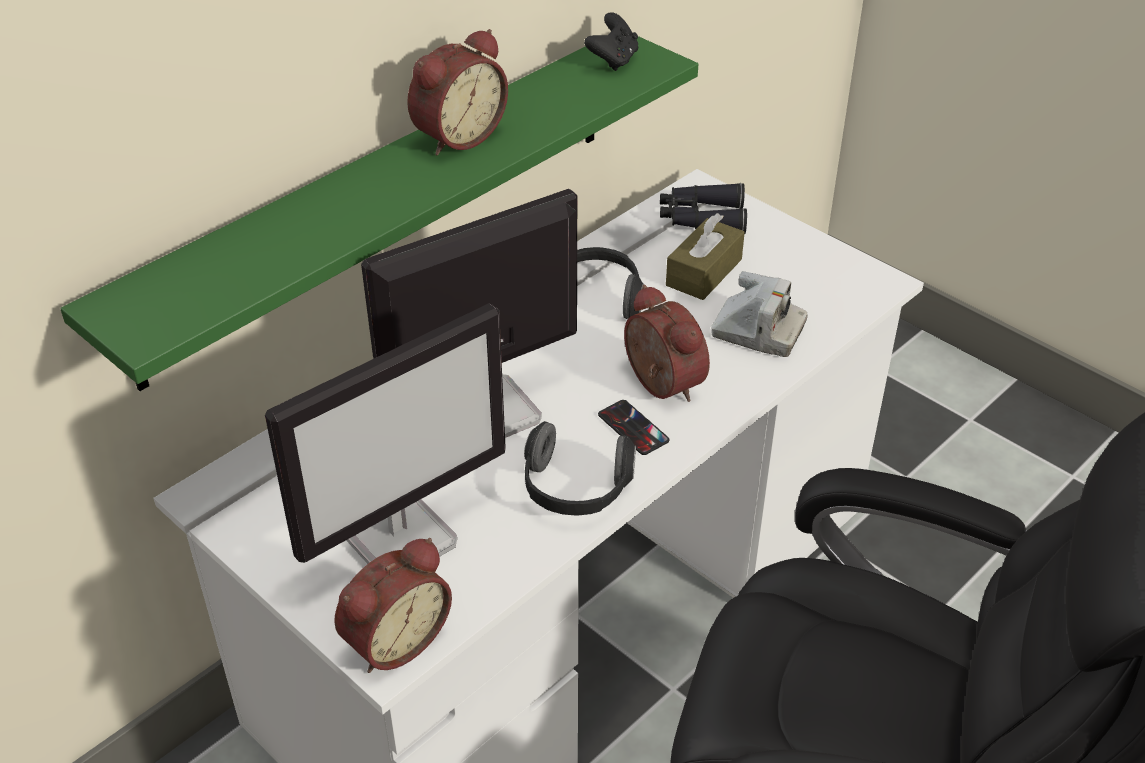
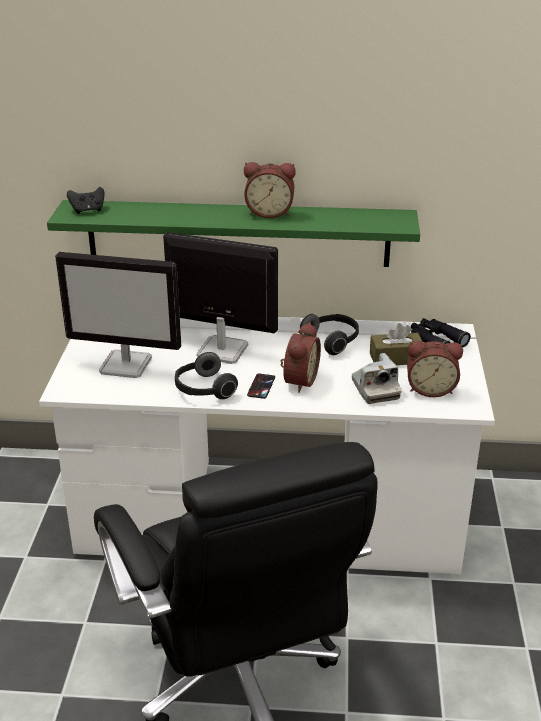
camera: 50 degrees right, 10 degrees down
alarm clock [334,538,452,673] -> alarm clock moved to [407,341,463,397]
black game controller [584,12,638,71] -> black game controller moved to [67,187,104,214]

